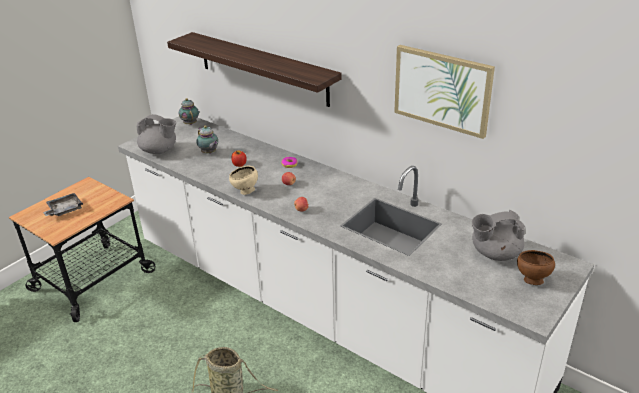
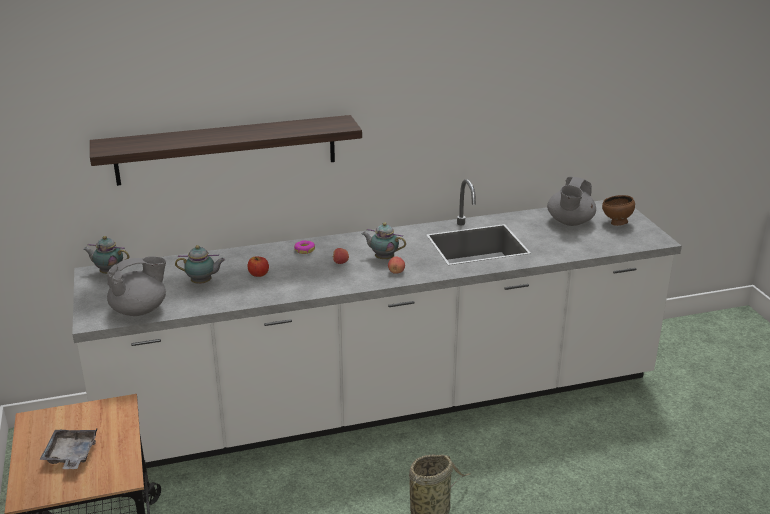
camera: 55 degrees left, 5 degrees down
beige bowl [229,165,258,195] -> none
picture [394,45,495,139] -> none
none -> teapot [362,223,406,260]

